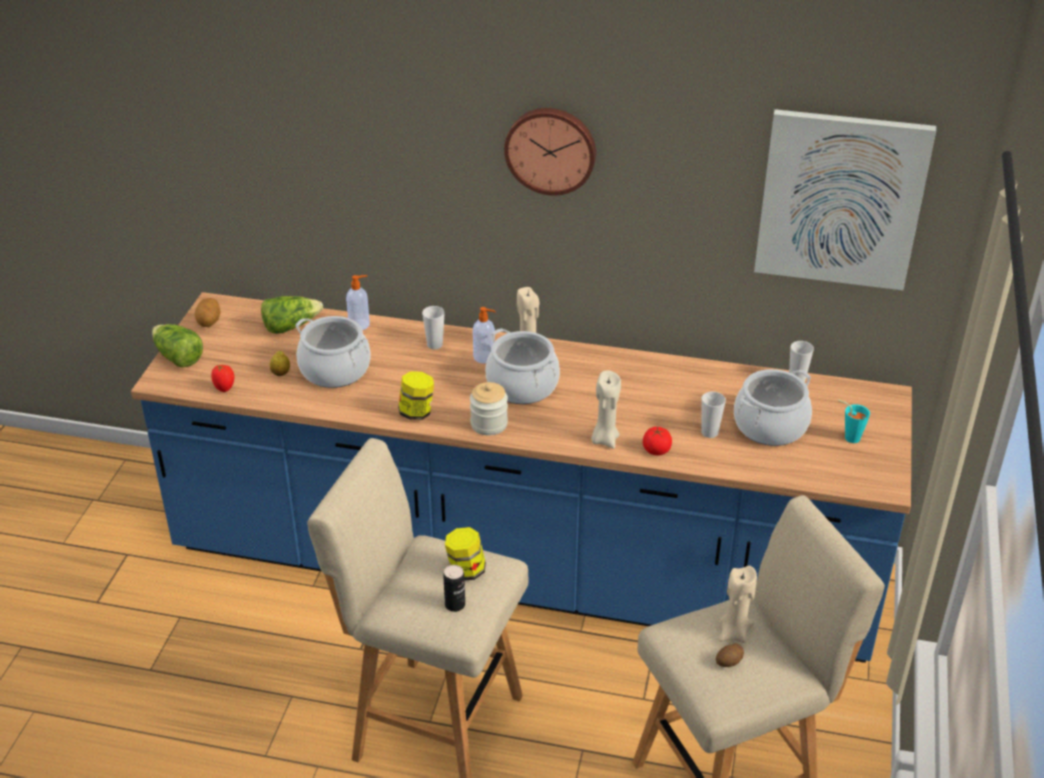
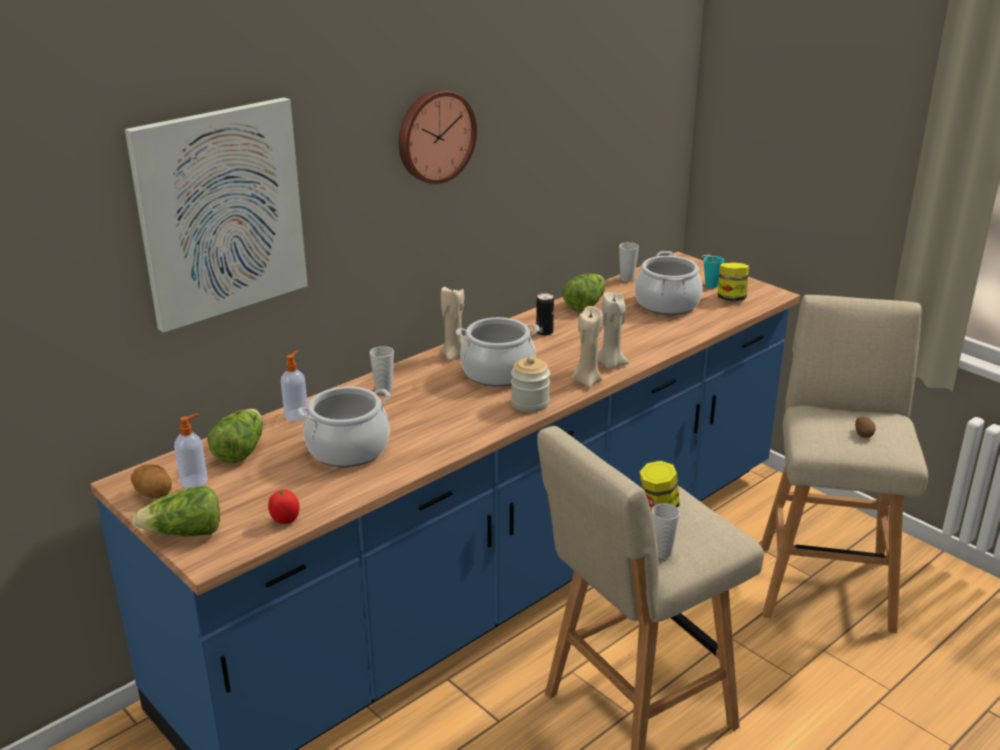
camera: 55 degrees left, 10 degrees down
lemon [270,351,290,376] -> none
jar [398,371,434,420] -> jar moved to [718,262,749,301]
can [443,565,465,612] -> can moved to [536,293,554,336]
soap dispenser [473,307,496,364] -> soap dispenser moved to [174,414,208,488]
tomato [643,426,672,456] -> none
cup [702,391,726,438] -> cup moved to [652,503,680,558]
beige candle [719,566,757,643] -> beige candle moved to [572,306,603,387]
picture [754,109,936,290] -> picture moved to [125,97,308,333]
none -> lettuce [563,274,605,312]

